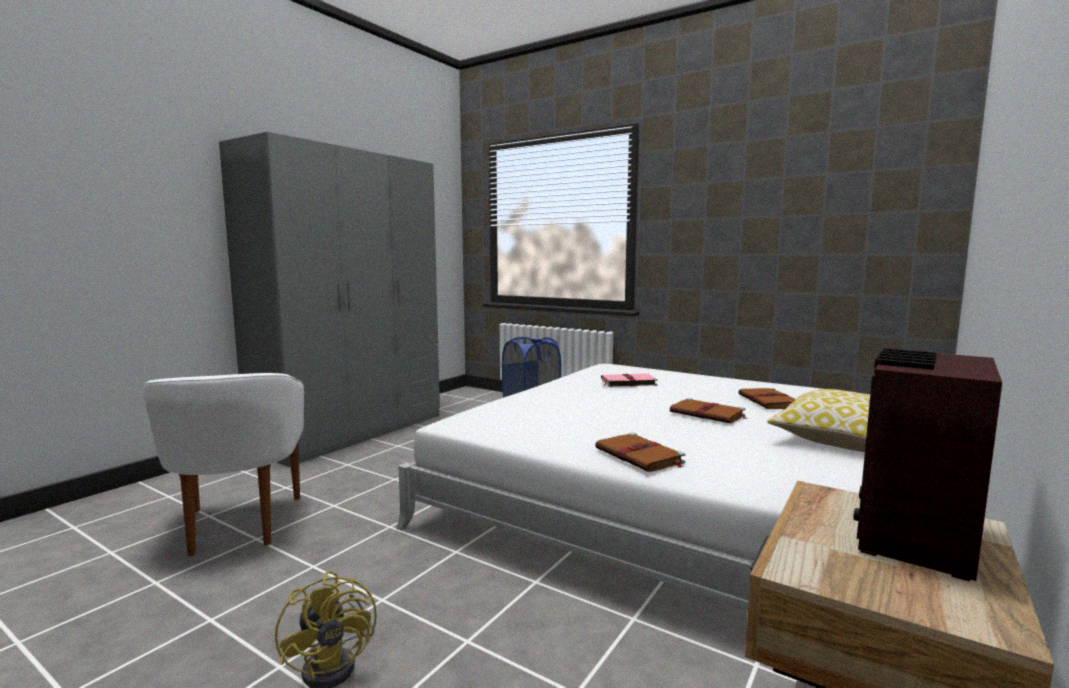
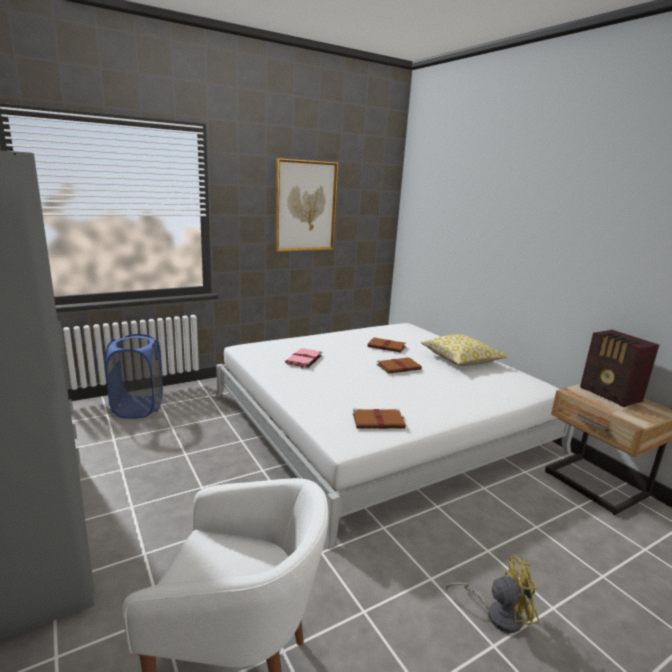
camera: 65 degrees left, 10 degrees up
brown book [595,433,685,472] -> brown book moved to [353,409,406,429]
none -> picture [275,158,338,252]

